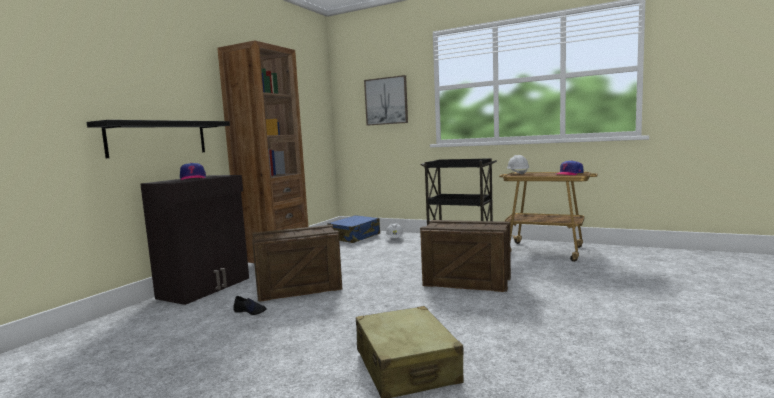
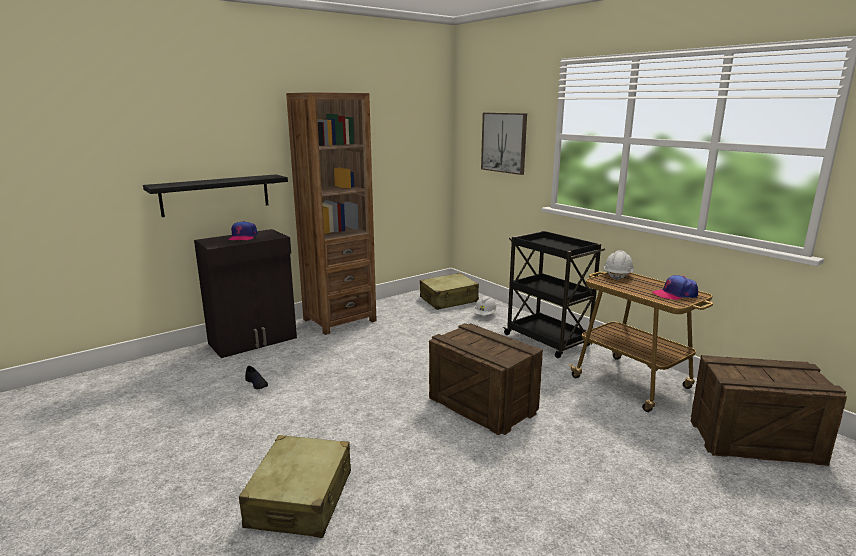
camera: 25 degrees right, 10 degrees up
crate [252,224,342,302] -> crate moved to [691,355,847,466]
blue suitcase [328,215,380,243] -> beige suitcase [420,273,479,310]

